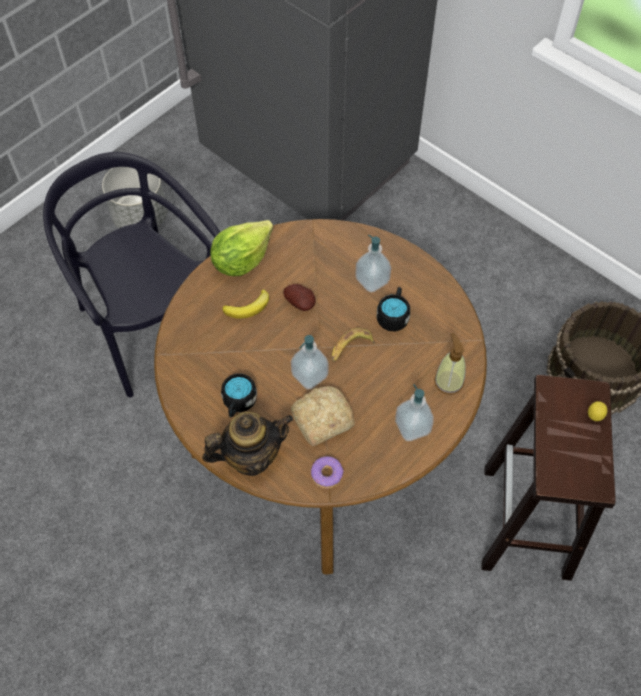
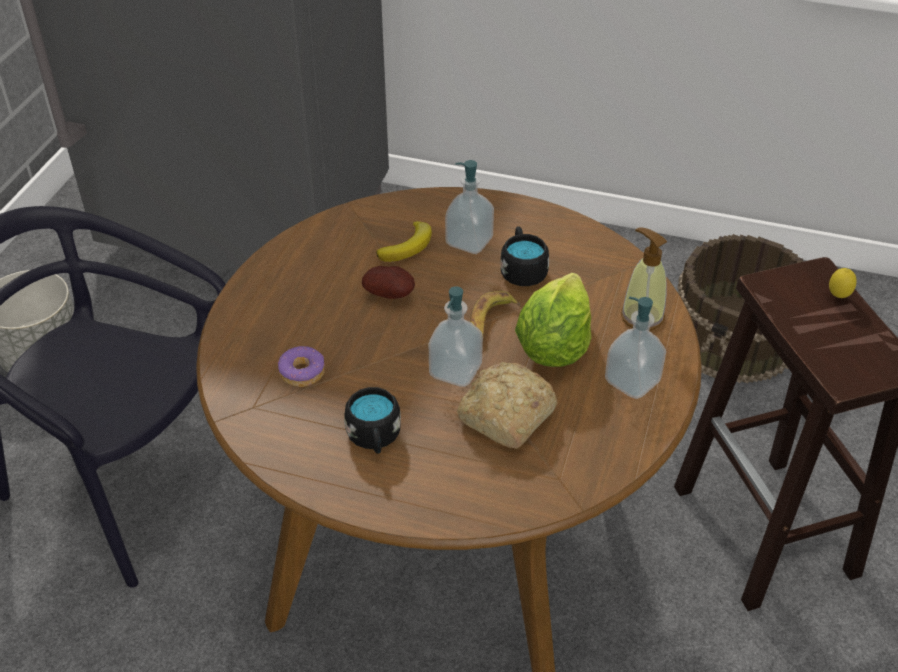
camera: 25 degrees left, 15 degrees down
teapot [202,412,293,476] -> none
lettuce [210,220,273,276] -> lettuce moved to [515,273,591,367]
banana [222,289,269,319] -> banana moved to [376,221,432,262]
donut [311,456,344,489] -> donut moved to [278,346,324,387]

